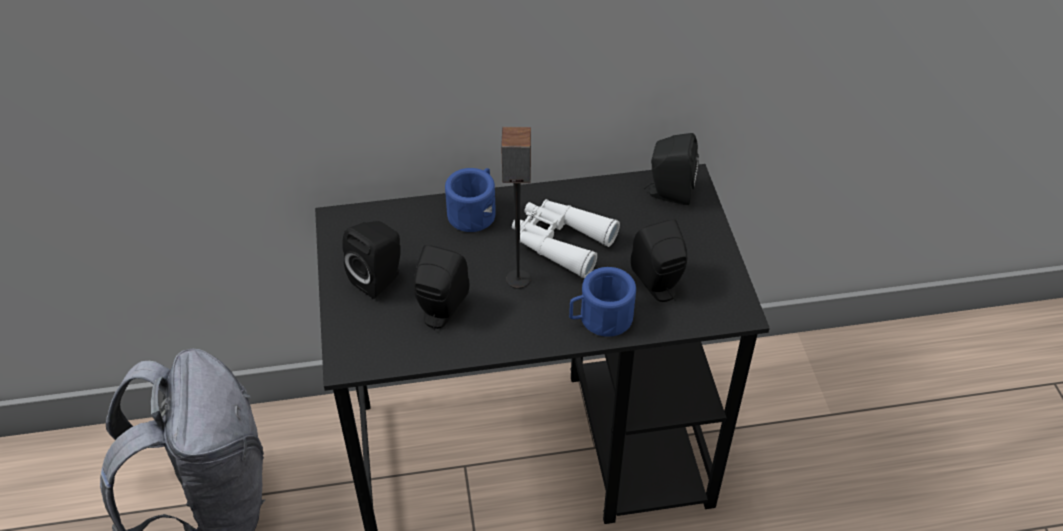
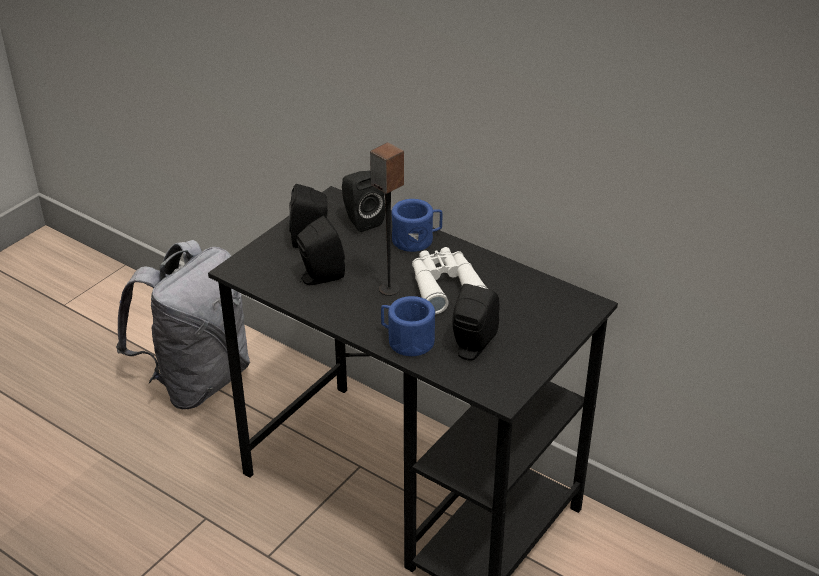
camera: 45 degrees right, 10 degrees down
black speaker [644,133,699,205] -> black speaker moved to [342,171,385,232]

